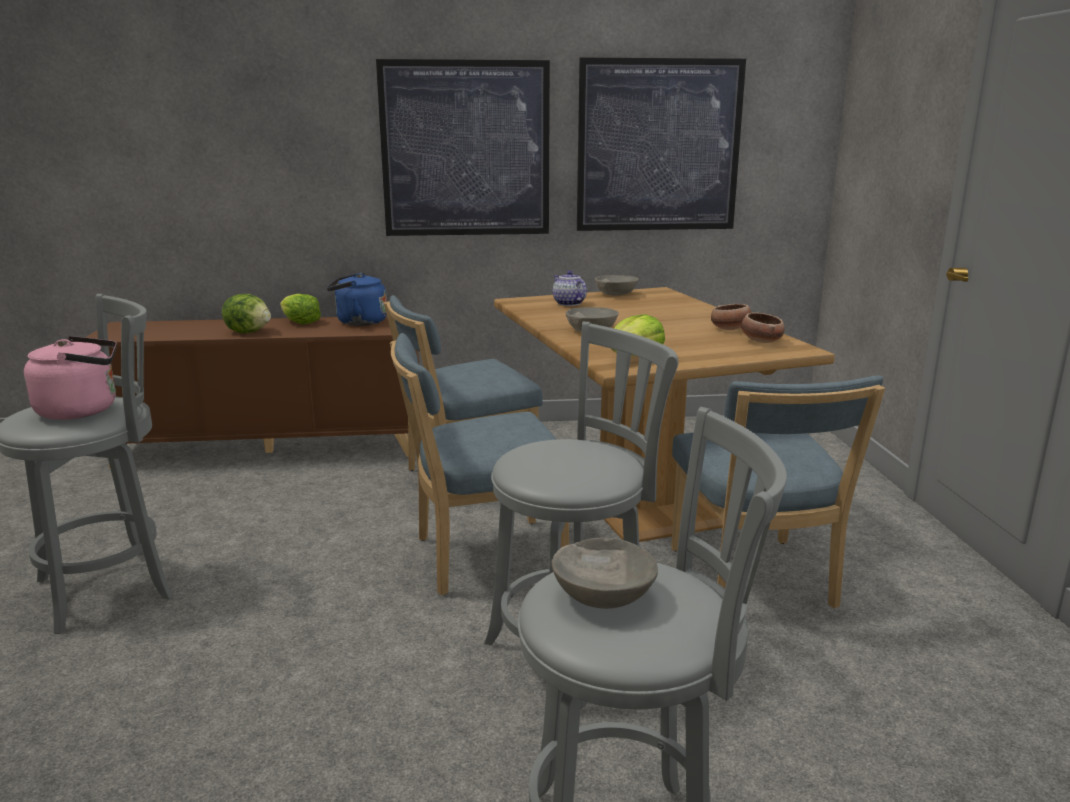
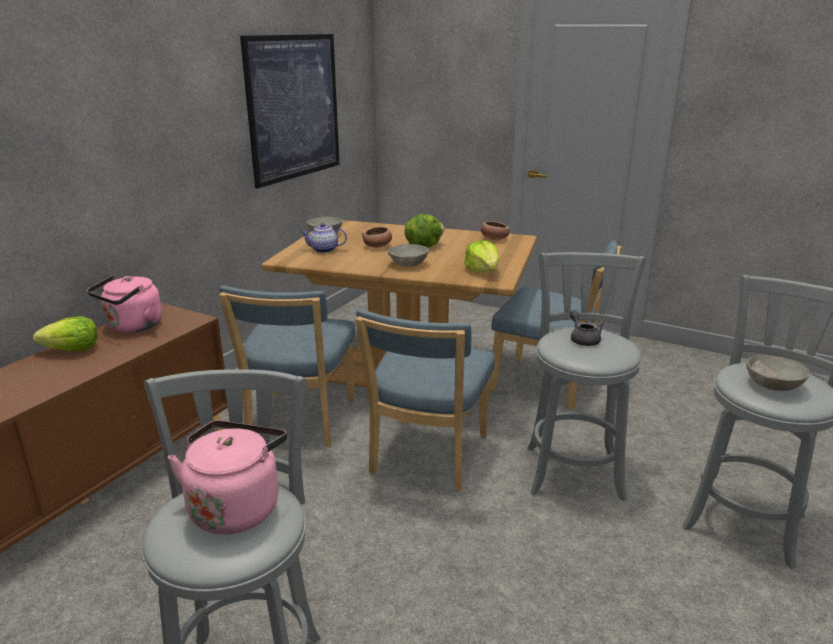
camera: 55 degrees left, 5 degrees up
lettuce [222,294,271,333] -> lettuce moved to [404,214,445,248]
blue kettle [327,272,387,326] -> pink kettle [87,275,162,333]
picture [376,59,550,236] -> none
bowl [711,304,751,330] -> bowl moved to [362,227,392,248]
none -> grey teapot [570,310,604,346]

